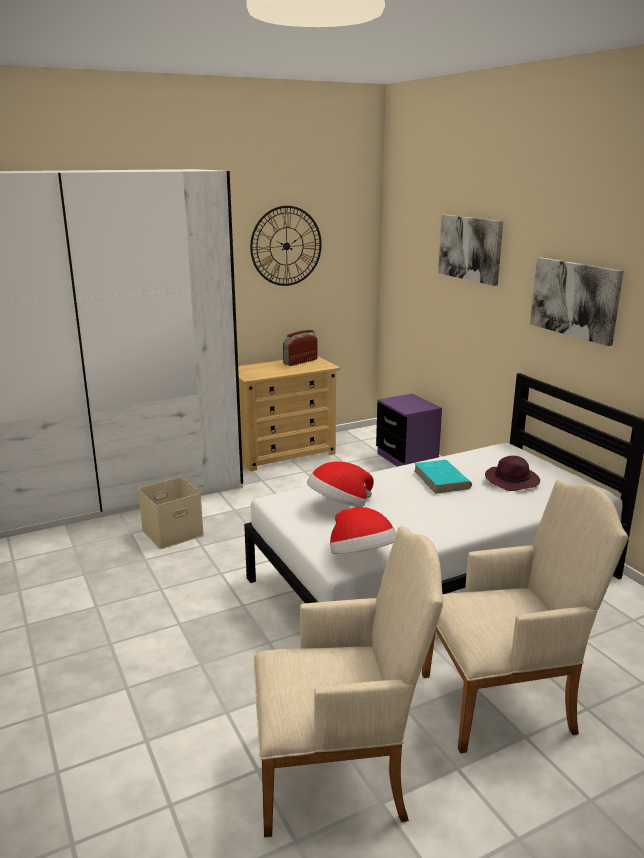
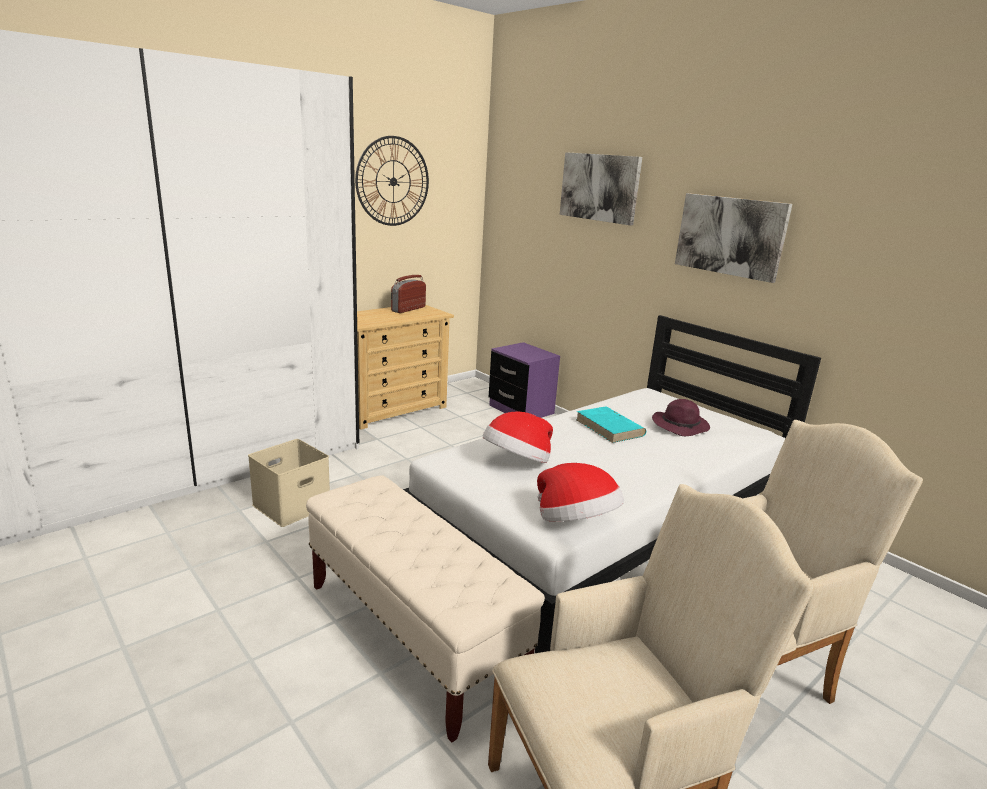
camera: 15 degrees left, 0 degrees up
none -> beige bench [306,475,545,743]

